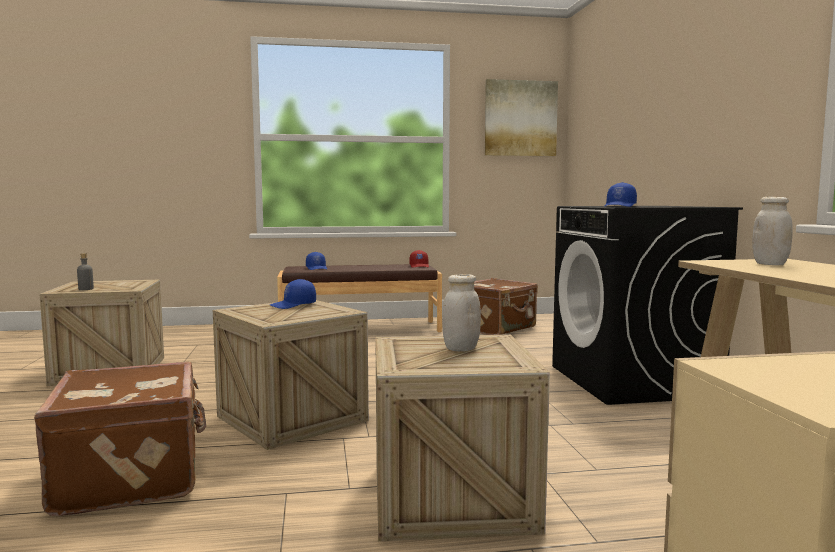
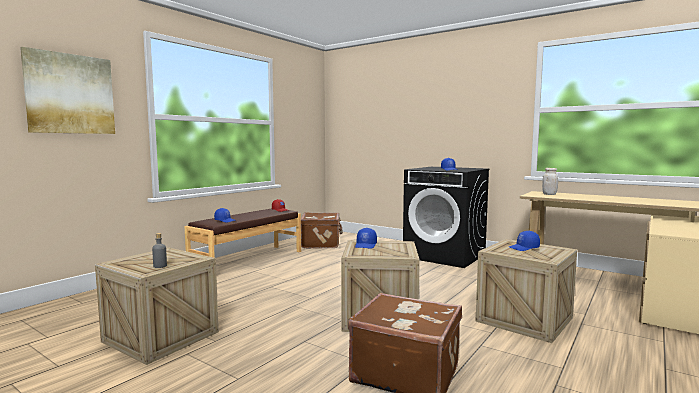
camera: 45 degrees left, 0 degrees up
white jar [442,274,481,352] -> blue cap [509,231,540,251]
picture [485,79,558,156] -> picture moved to [20,47,115,134]

